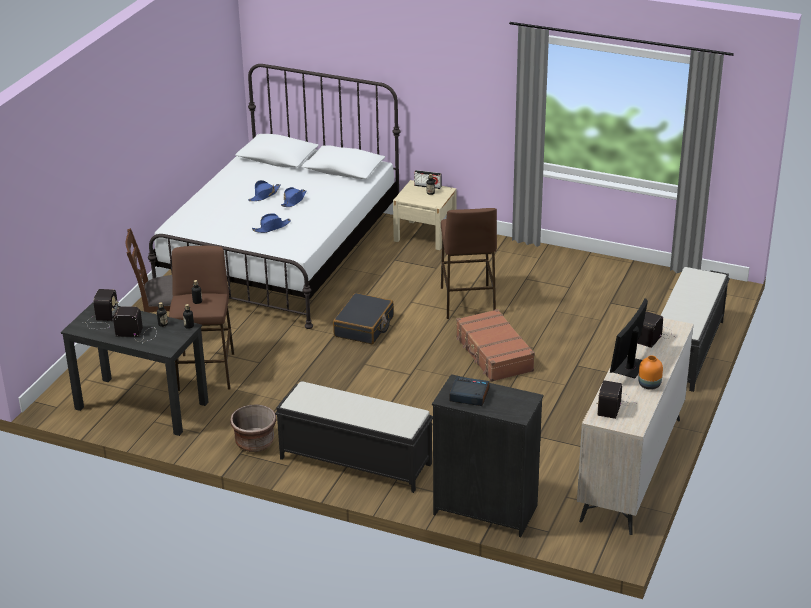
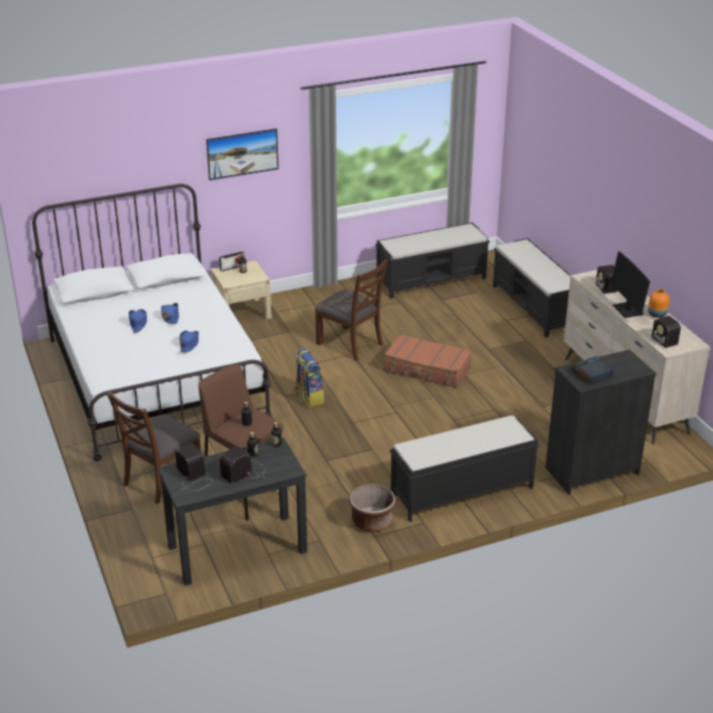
camera: 45 degrees left, 0 degrees up
black suitcase [333,293,394,344] -> backpack [294,348,324,407]
brown stool [441,208,497,319] -> brown chair [315,259,388,361]
none -> picture [206,128,279,180]
none -> black bench [375,222,490,298]

